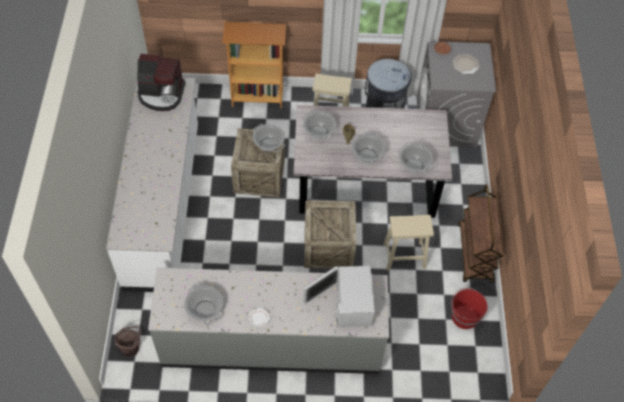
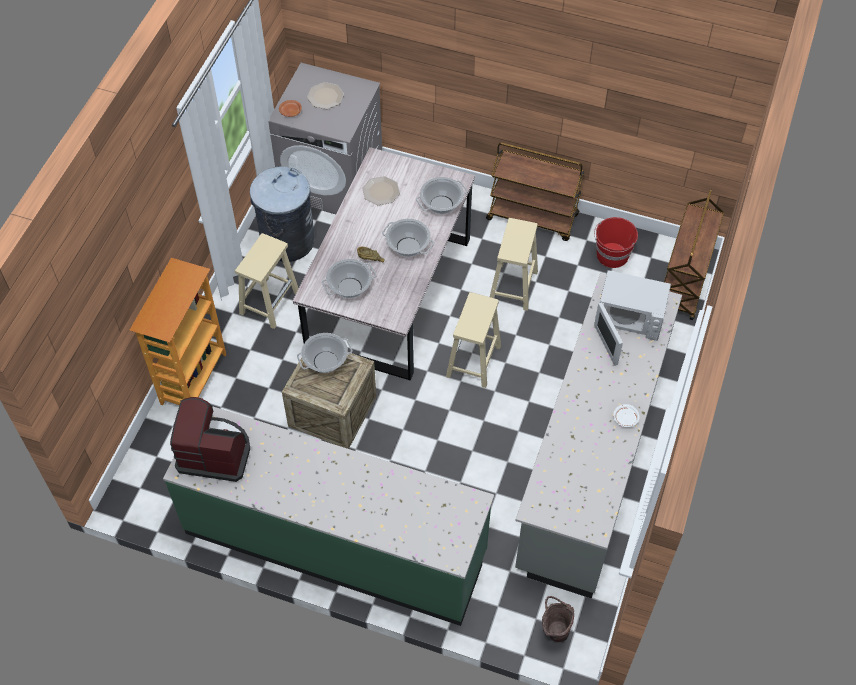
camera: 70 degrees left, 0 degrees up
white counter [106,78,198,292] -> green counter [163,406,494,626]
coffee machine [137,54,185,111] -> coffee machine turned 105 degrees counterclockwise [170,397,250,482]
cooking pot [184,284,223,325] -> none
crate [304,200,356,269] -> beige stool [446,292,501,388]
none -> plate [362,176,400,205]
none -> brown cart [664,189,724,320]

